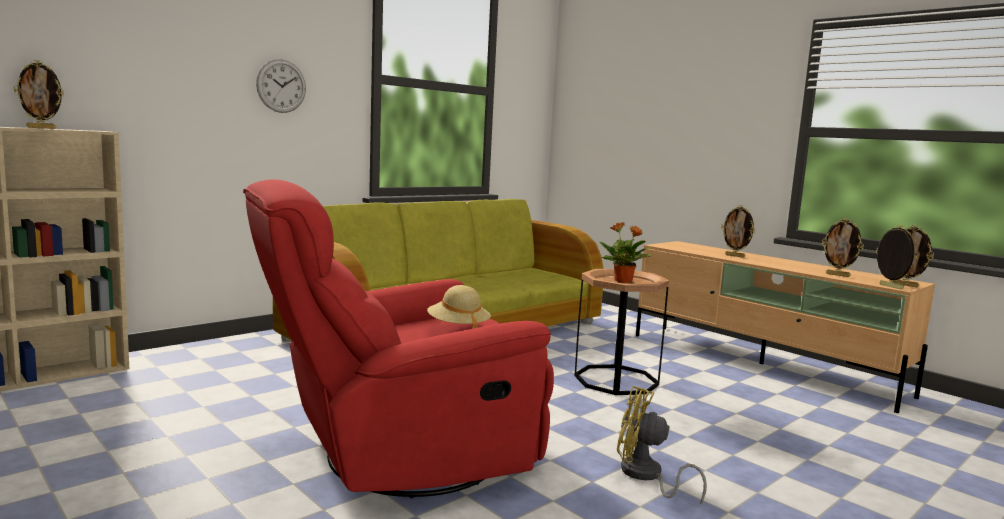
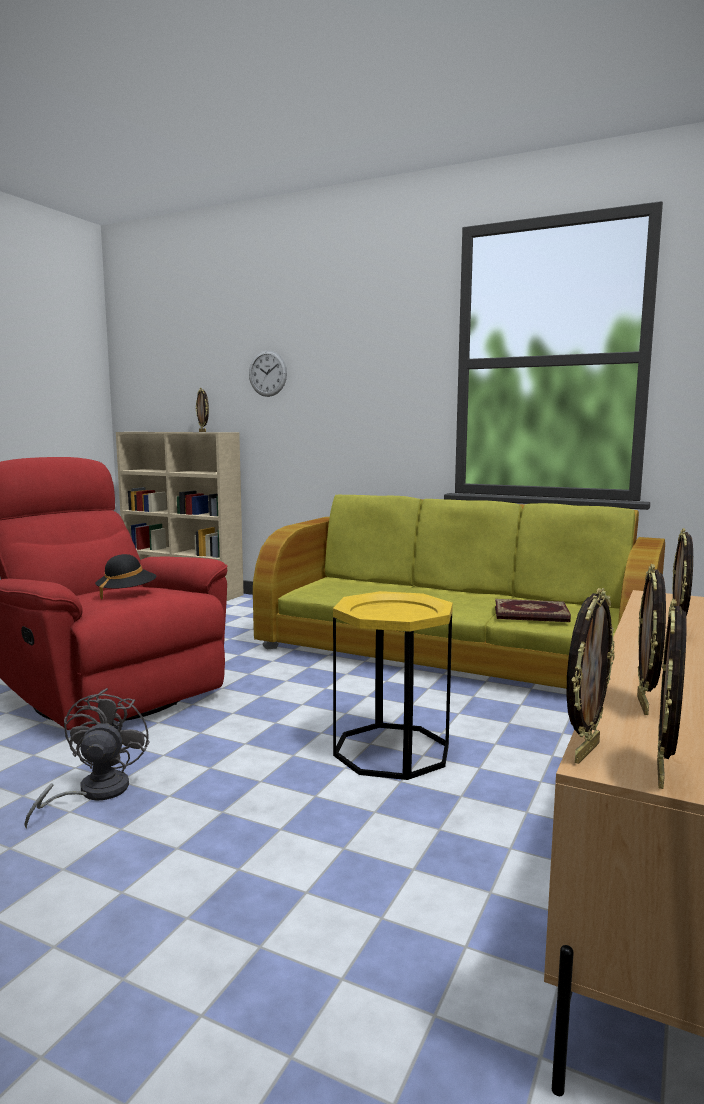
camera: 70 degrees right, 0 degrees up
wall clock [256,59,306,113] -> wall clock moved to [249,350,287,397]
beige hat [427,285,491,329] -> black hat [95,554,157,599]
brown side table [574,269,669,395] -> yellow side table [333,591,453,780]
potted plant [600,222,652,283] -> none
yellow fan [617,386,707,505] -> grey fan [24,688,150,829]
none -> book [495,599,571,622]

